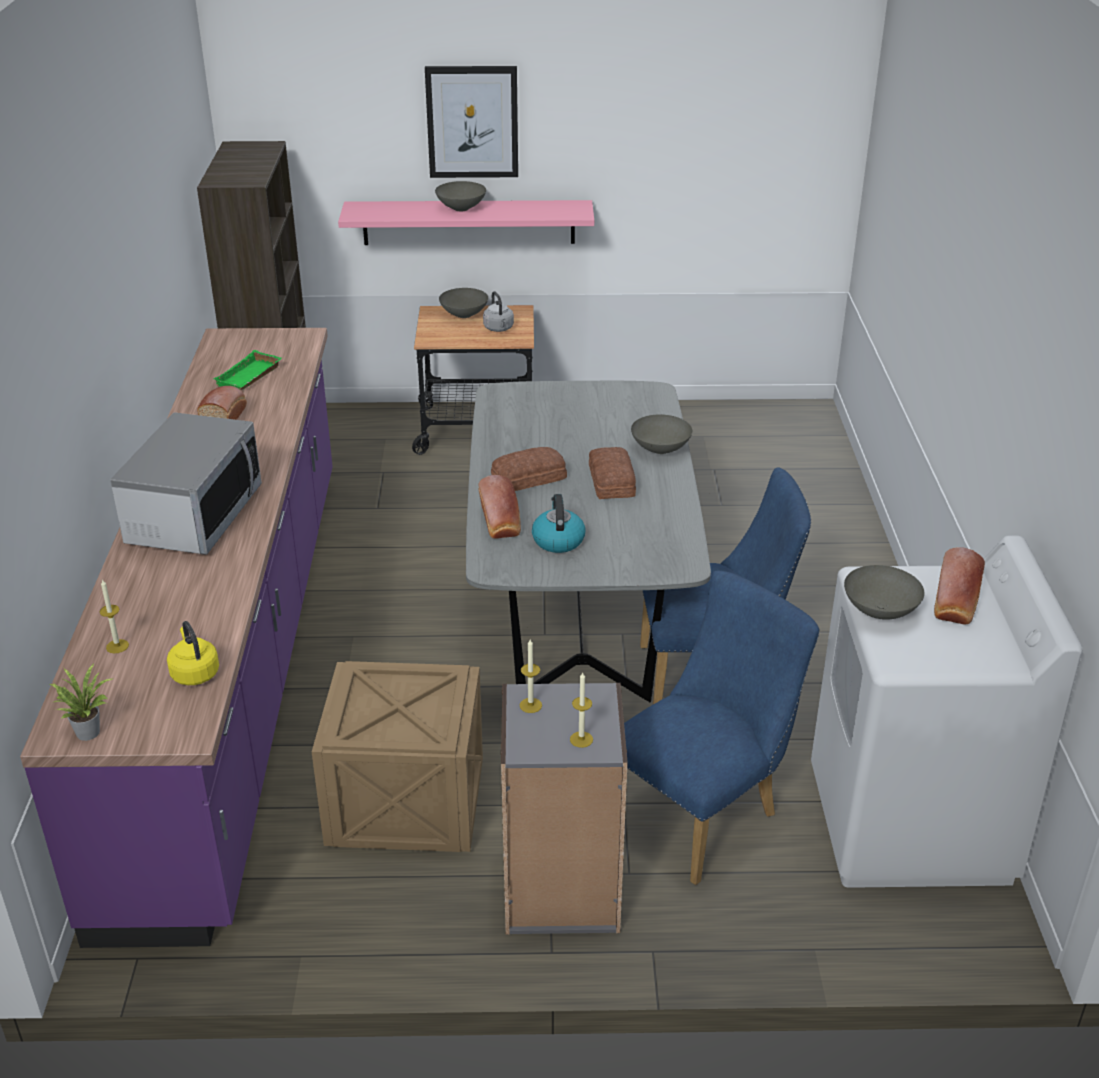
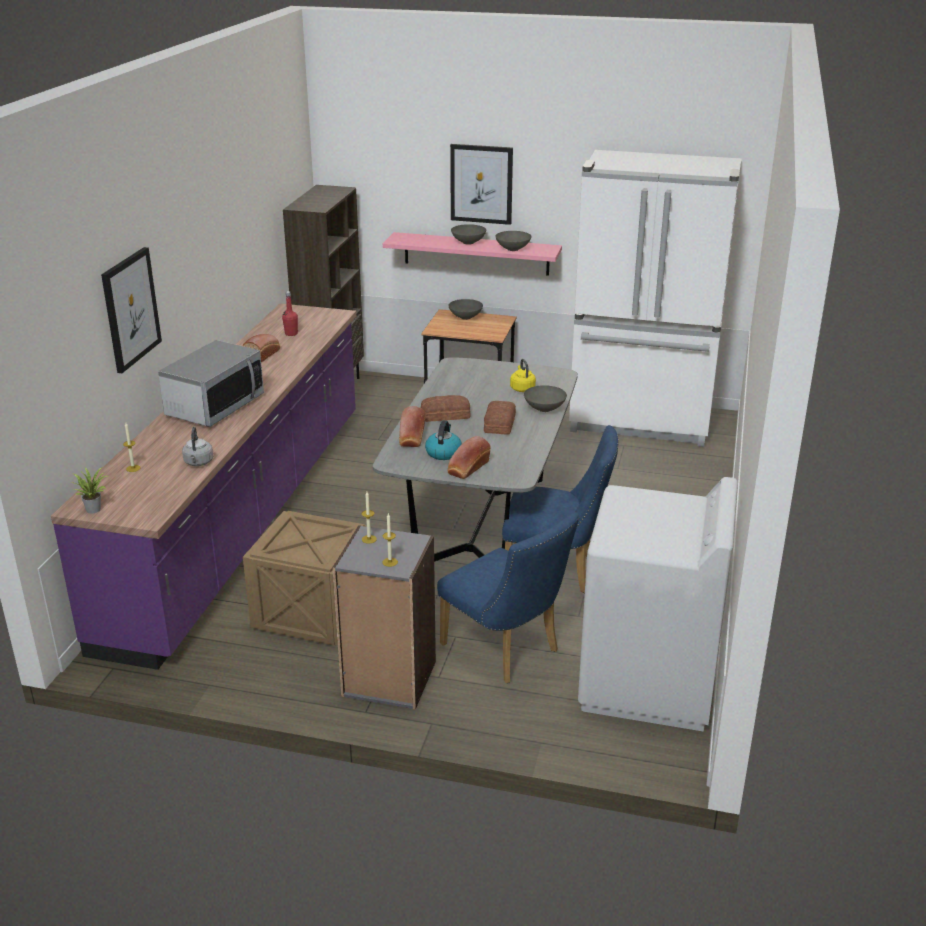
camera: 15 degrees right, 5 degrees down
yellow kettle [167,621,219,685] -> yellow kettle moved to [510,359,536,392]
green tray [213,350,282,390] -> red bottle [282,291,298,336]
grey kettle [483,291,514,332] -> grey kettle moved to [182,427,213,466]
blue chair [624,571,820,885] -> blue chair turned 75 degrees clockwise [437,512,579,683]
grey bowl [844,565,925,620] -> grey bowl moved to [495,231,532,251]
bread [934,547,985,625] -> bread moved to [447,436,491,479]
none -> picture [101,247,162,373]
none -> white fridge [569,150,741,447]

